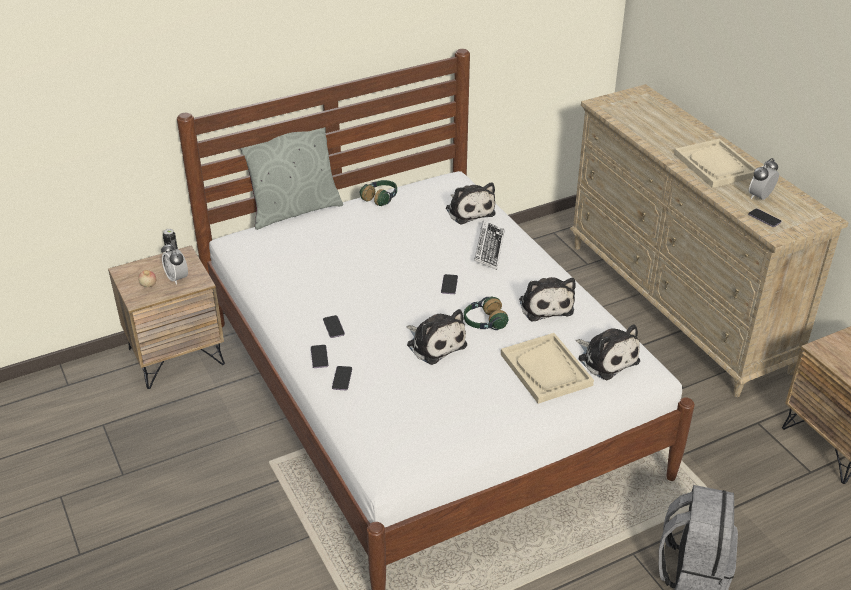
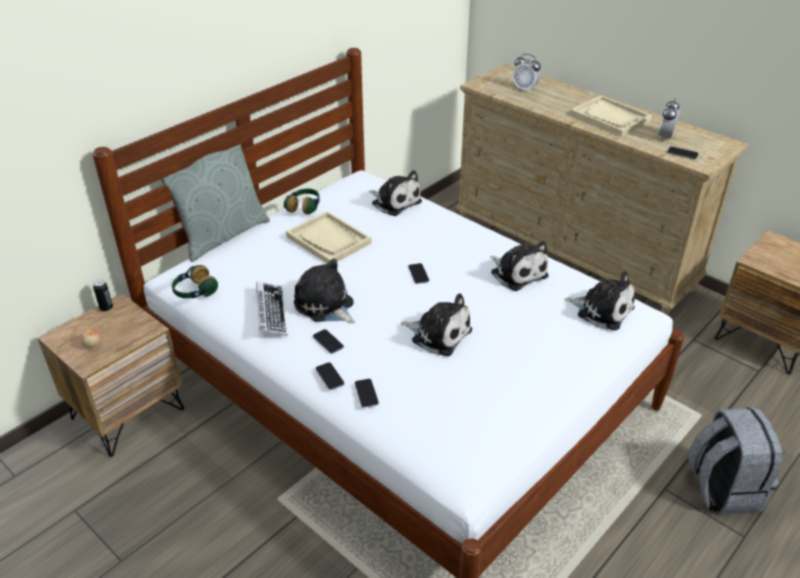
camera: 20 degrees left, 0 degrees up
alarm clock [161,242,188,285] -> alarm clock moved to [513,54,541,92]
headphones [464,297,508,330] -> headphones moved to [172,265,218,299]
keyboard [474,220,505,270] -> keyboard moved to [256,281,287,336]
beige tray [501,333,594,404] -> beige tray moved to [286,211,372,263]
none -> plush toy [294,259,355,323]

